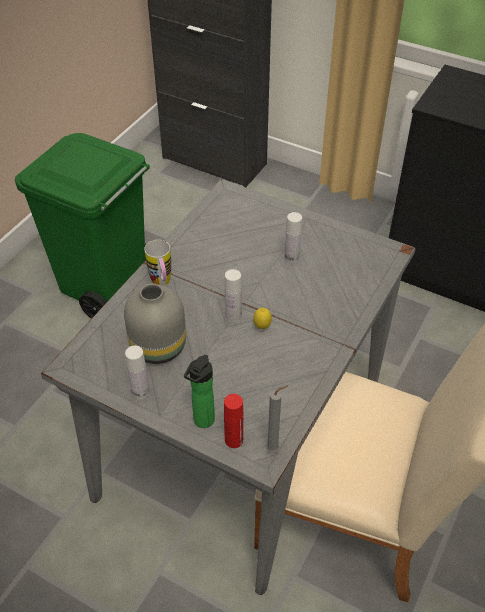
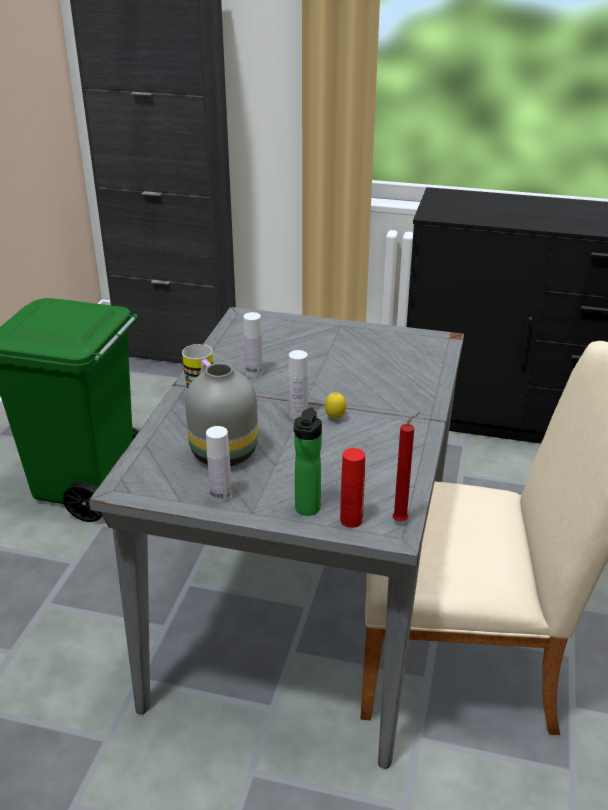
camera: 15 degrees left, 15 degrees down
grey candle [266,386,288,453] -> red candle [392,412,420,522]
white bottle [284,212,302,264] -> white bottle moved to [243,312,263,377]

